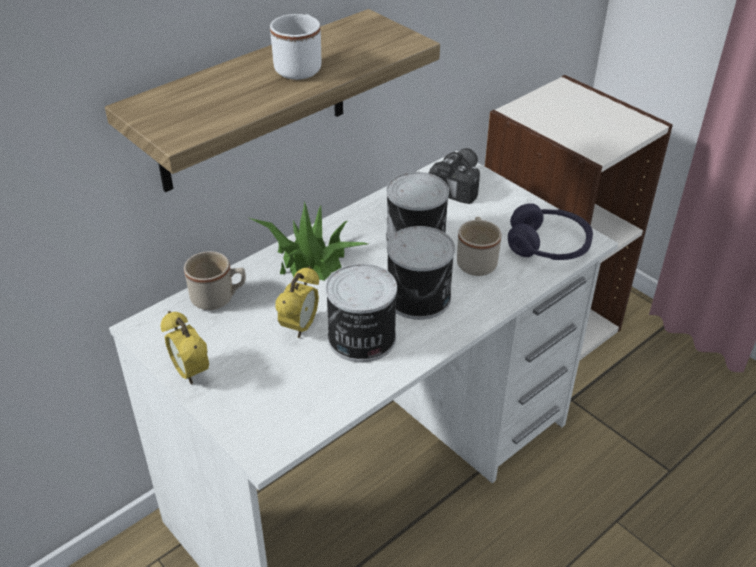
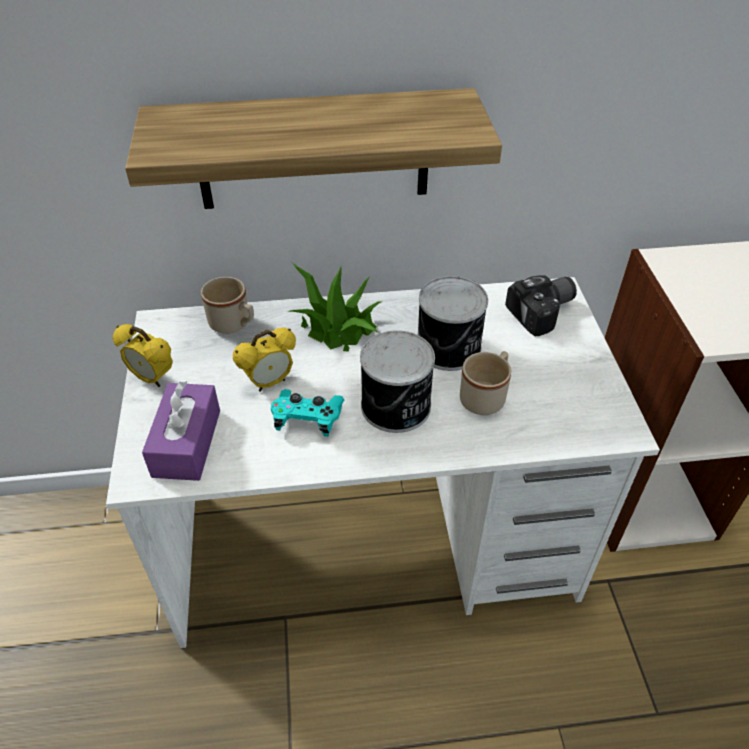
camera: 35 degrees right, 5 degrees up
alarm clock [161,311,209,384] -> alarm clock turned 60 degrees counterclockwise [113,324,173,387]
white mug [270,14,321,80] -> none
can [326,264,397,362] -> turquoise game controller [271,389,345,437]
purple headphones [508,203,593,260] -> none
none -> purple tissue box [142,381,220,481]

